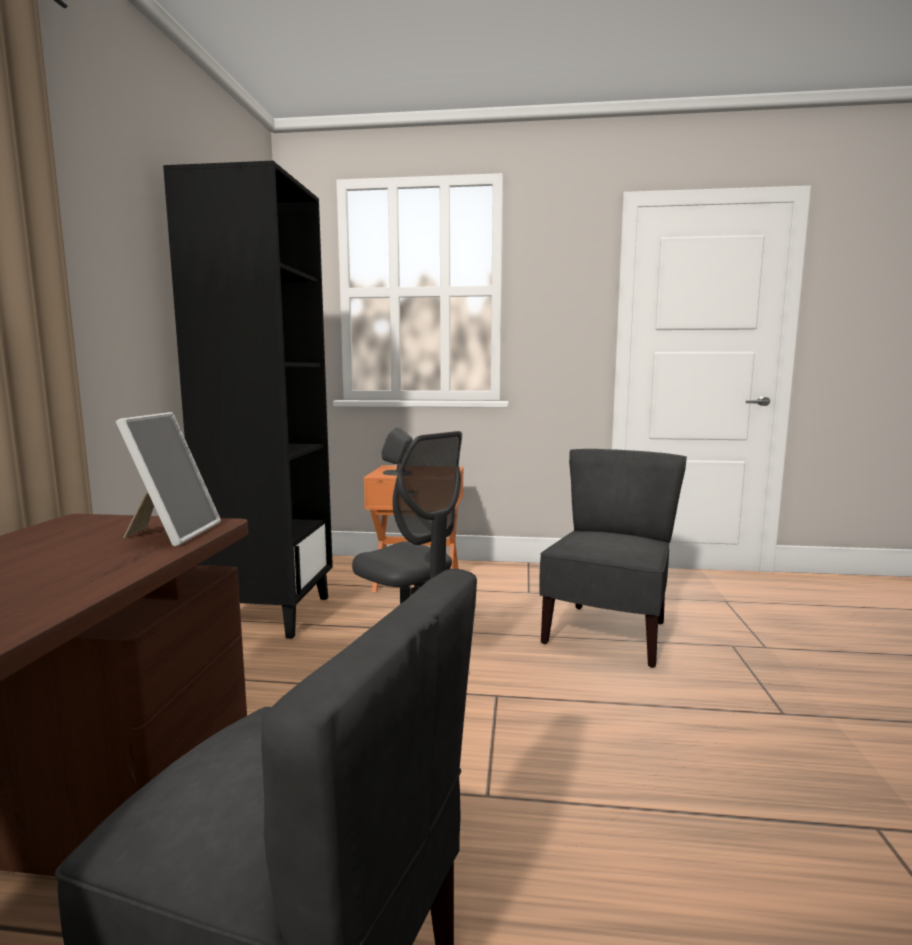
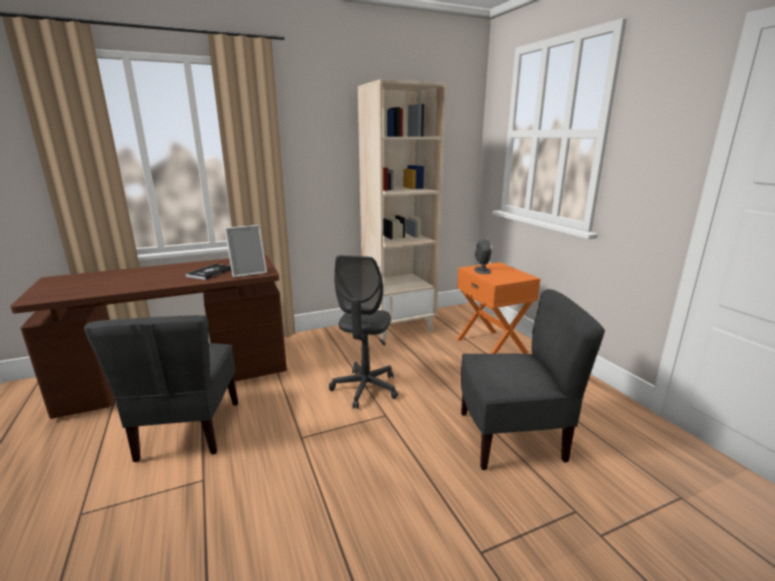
camera: 60 degrees right, 10 degrees up
black bookcase [163,161,333,639] -> beige bookcase [358,79,447,342]
none -> book [186,264,231,280]

